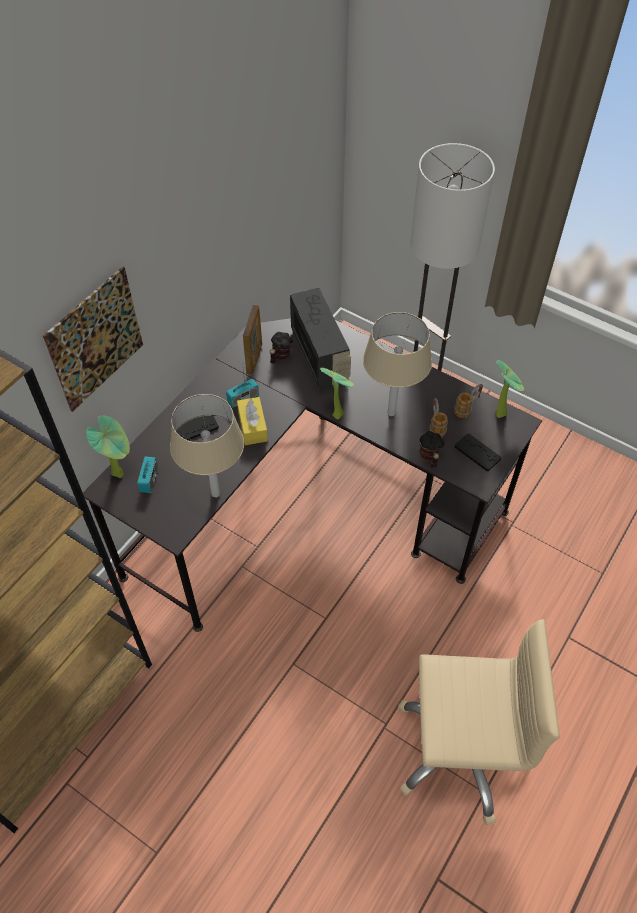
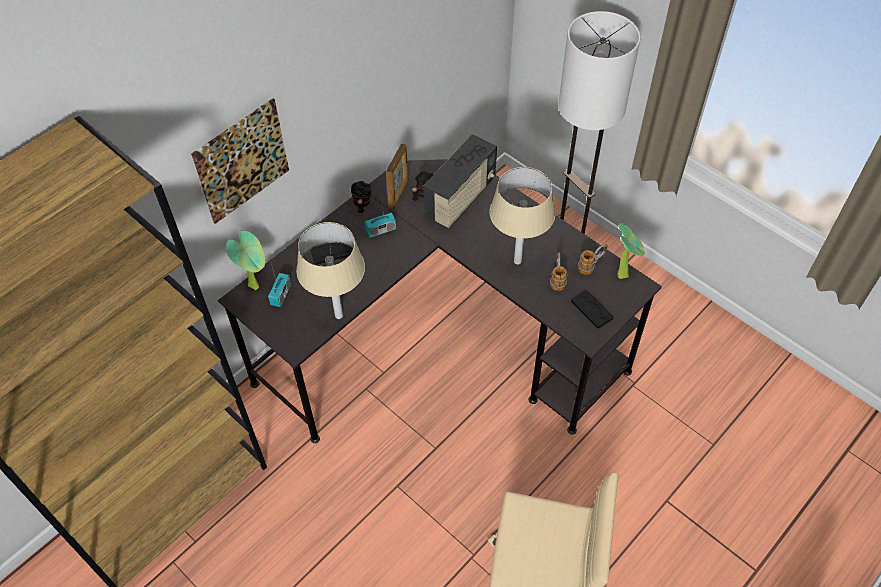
camera: 10 degrees right, 0 degrees up
yellow tissue box [237,397,268,445] -> none
radio [290,288,351,390] -> radio turned 45 degrees clockwise [424,134,497,229]
potted plant [320,368,354,419] -> none
mug [420,431,445,468] -> mug moved to [351,181,371,213]

